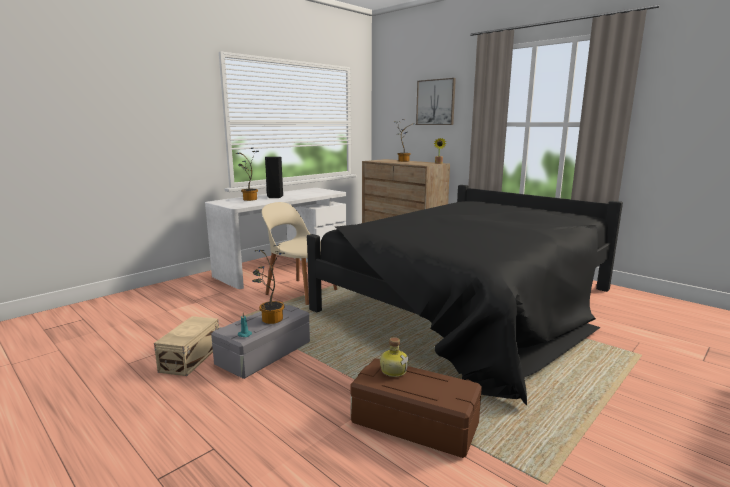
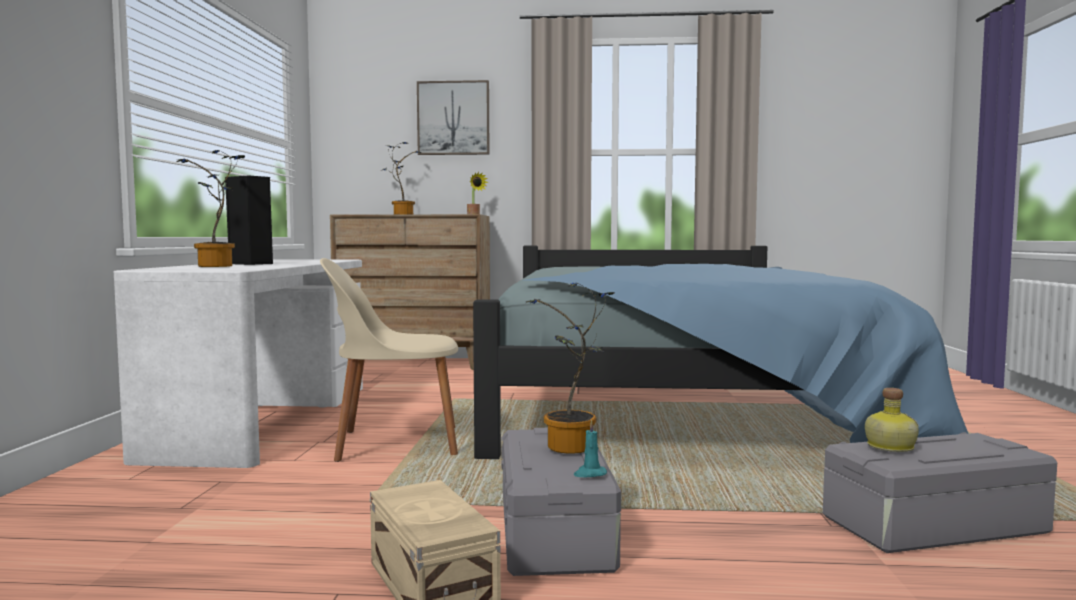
camera: 40 degrees left, 10 degrees down
black bed [307,185,623,405] -> blue bed [473,246,969,459]
brown storage box [350,358,482,458] -> grey storage box [823,432,1057,553]

